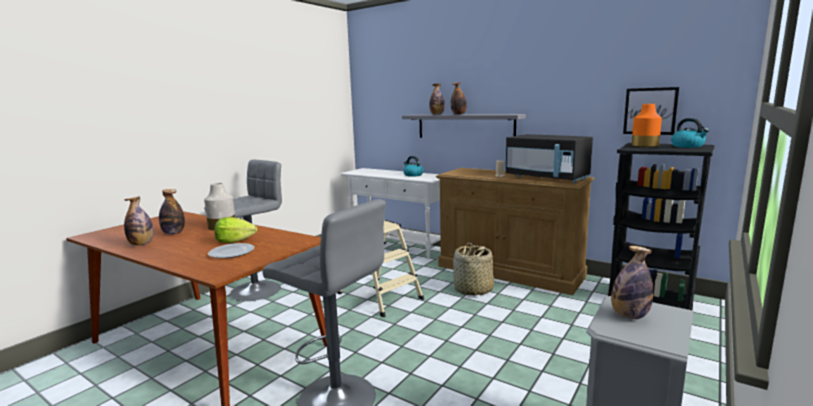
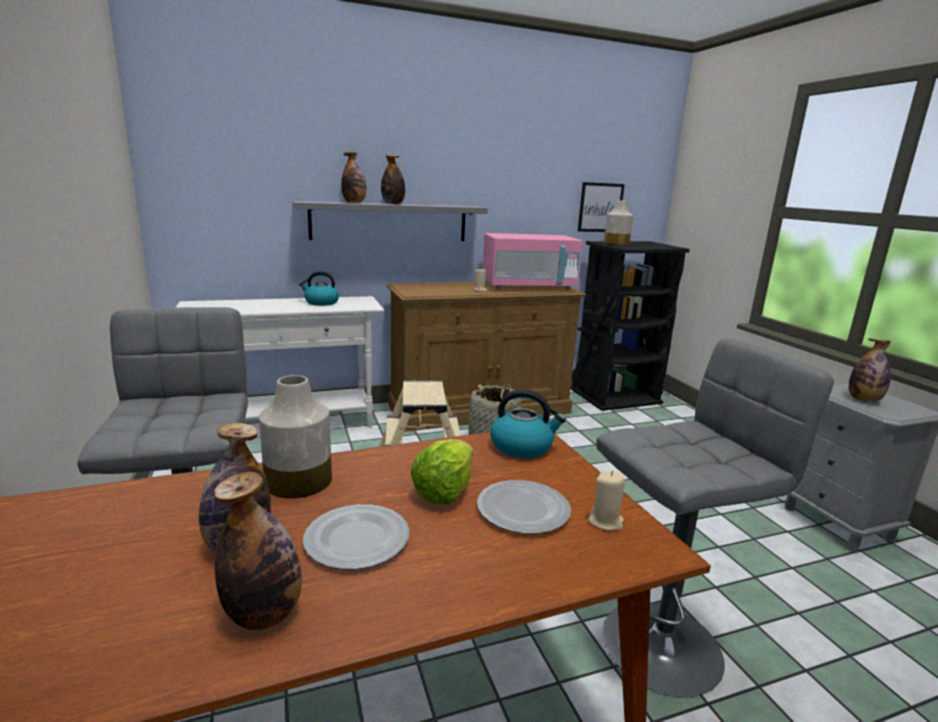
camera: 55 degrees left, 5 degrees up
black microwave [506,134,593,183] -> pink microwave [483,233,583,289]
orange vase [631,104,662,147] -> beige vase [604,200,633,245]
kettle [671,118,709,148] -> kettle moved to [490,389,566,458]
none -> plate [303,504,410,570]
none -> beige candle [588,471,625,531]

